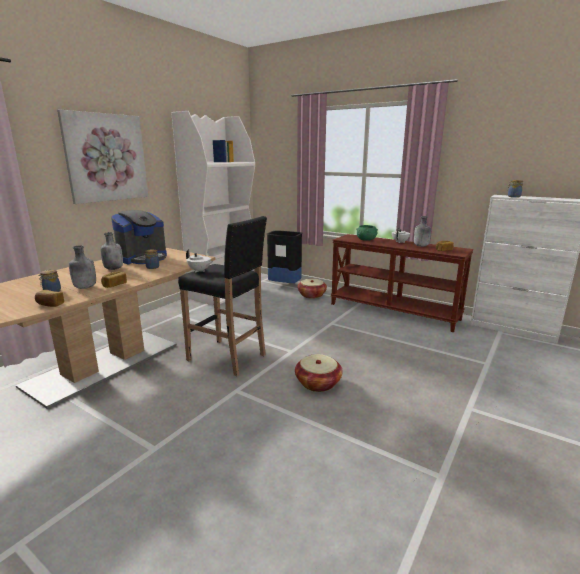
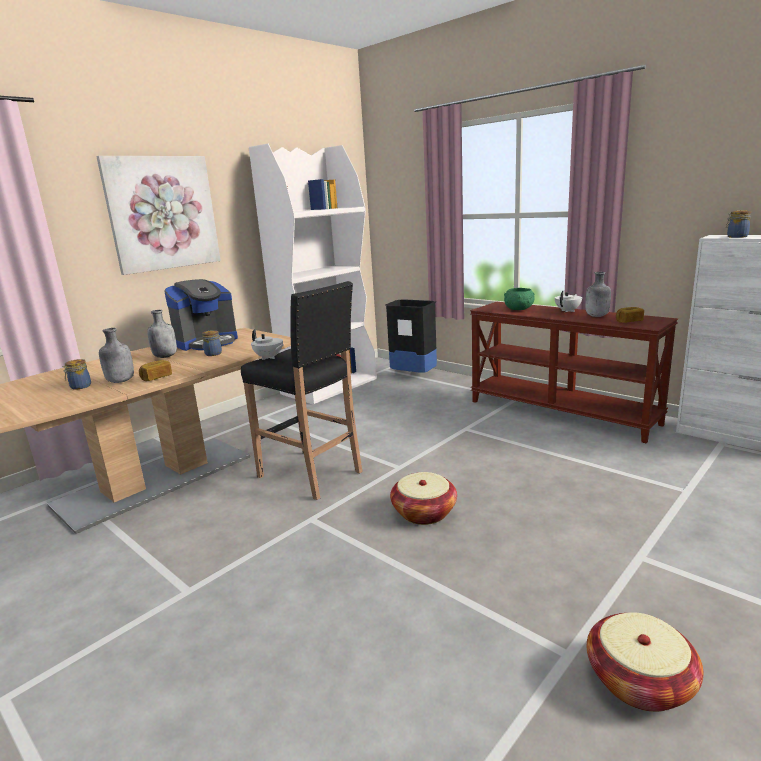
camera: 10 degrees right, 0 degrees up
bread [35,290,64,307] -> none
basket [297,279,327,299] -> basket moved to [587,612,703,712]

